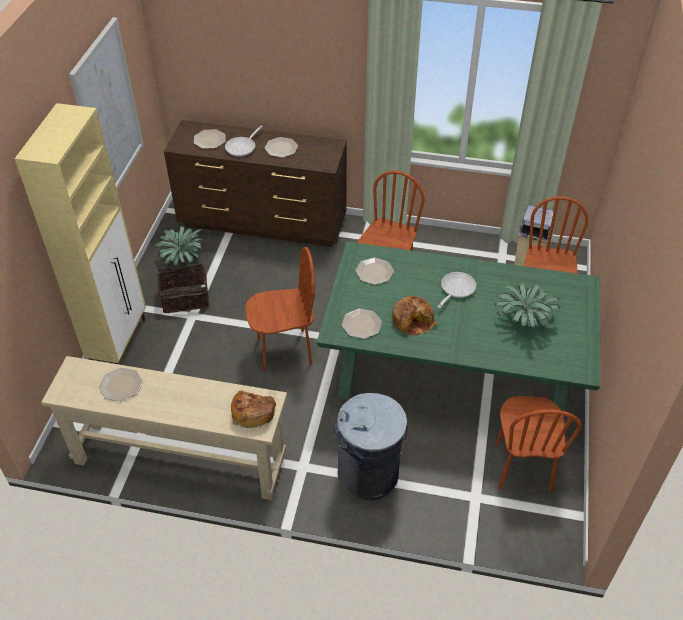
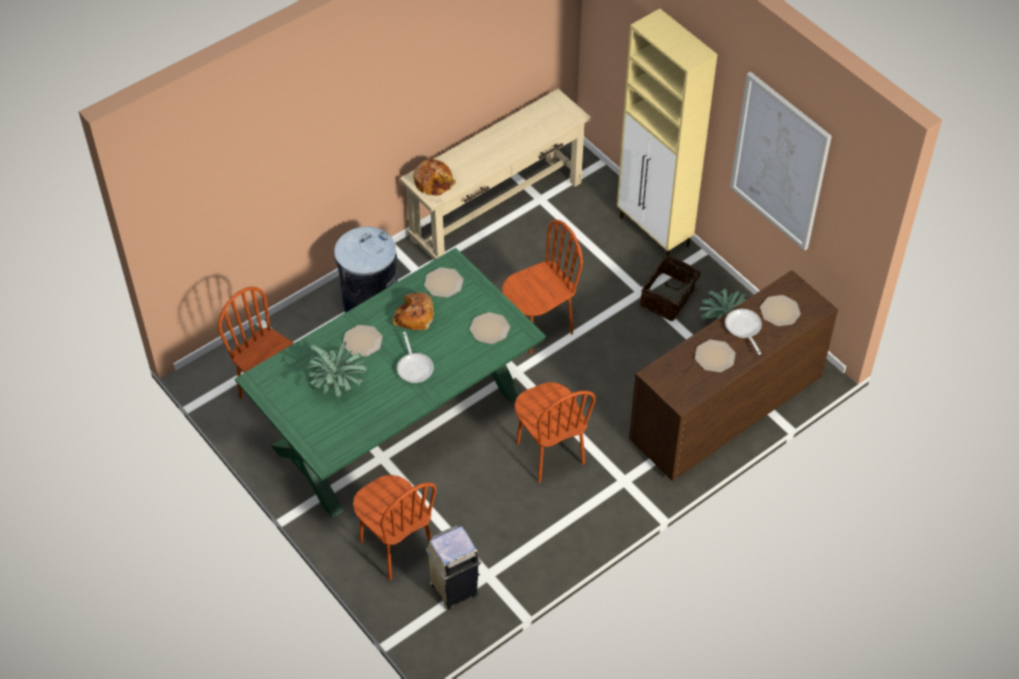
camera: 130 degrees right, 5 degrees up
plate [99,368,143,402] -> plate moved to [343,325,383,357]
brown chair [245,247,315,372] -> brown chair turned 150 degrees counterclockwise [502,220,583,354]

